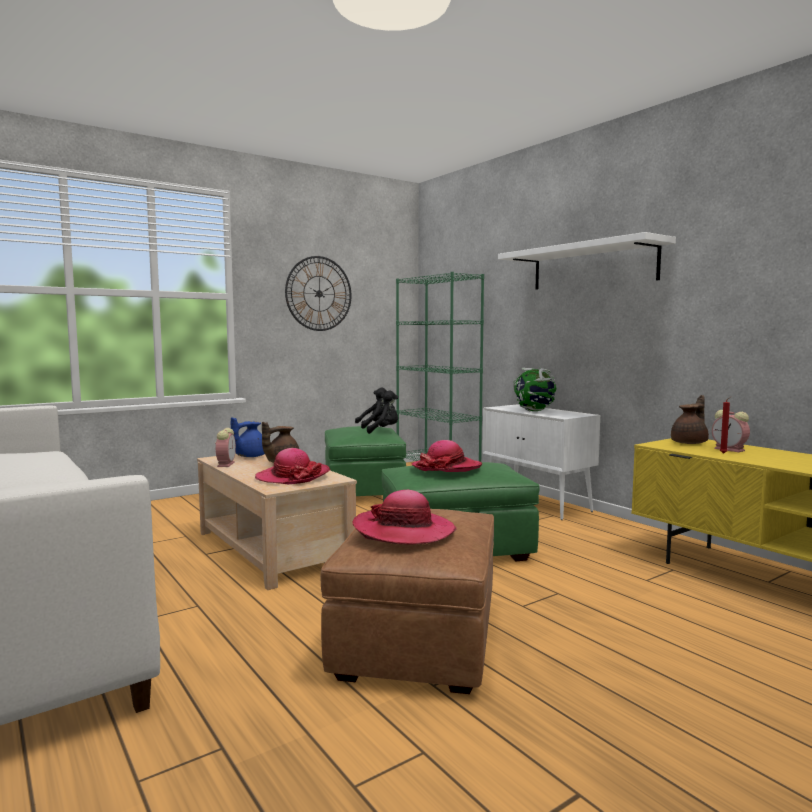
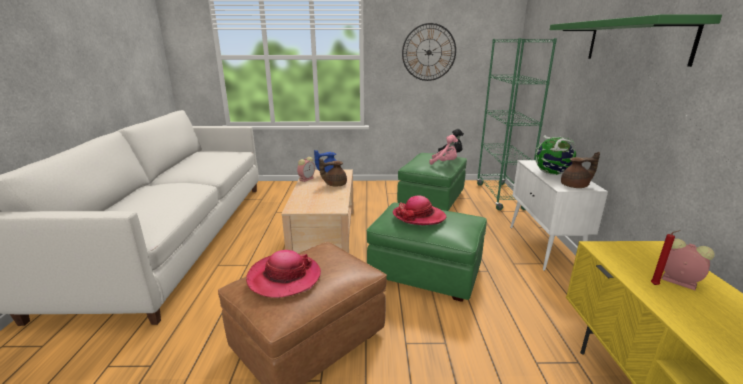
camera: 35 degrees right, 15 degrees up
hat [255,448,330,484] -> none
black plush toy [361,390,398,434] -> pink plush toy [429,135,458,165]
white shelf [498,232,676,290] -> green shelf [550,15,722,67]
brown teapot [671,395,709,444] -> brown teapot moved to [561,152,600,188]
alarm clock [712,410,750,452] -> alarm clock turned 135 degrees clockwise [662,238,715,290]

